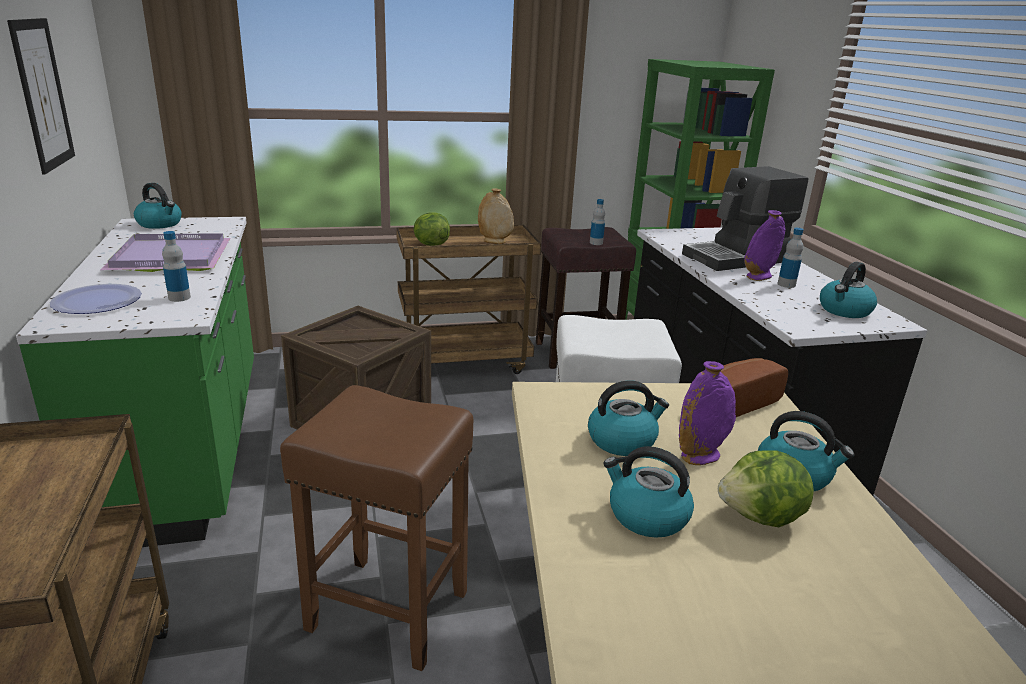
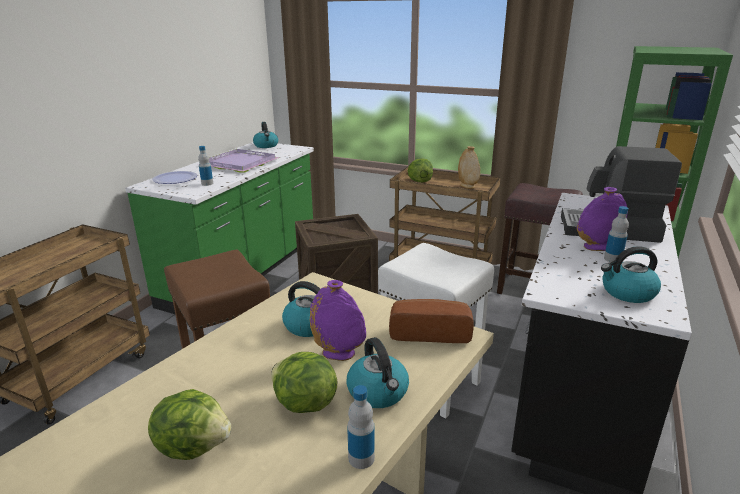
camera: 40 degrees right, 0 degrees up
picture [7,18,75,174] -> none
bottle [590,199,605,245] -> bottle moved to [347,385,375,469]
kettle [603,446,694,538] -> none
none -> lettuce [148,389,231,460]

